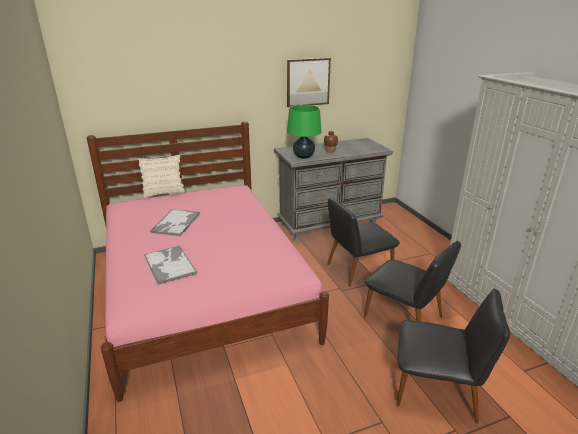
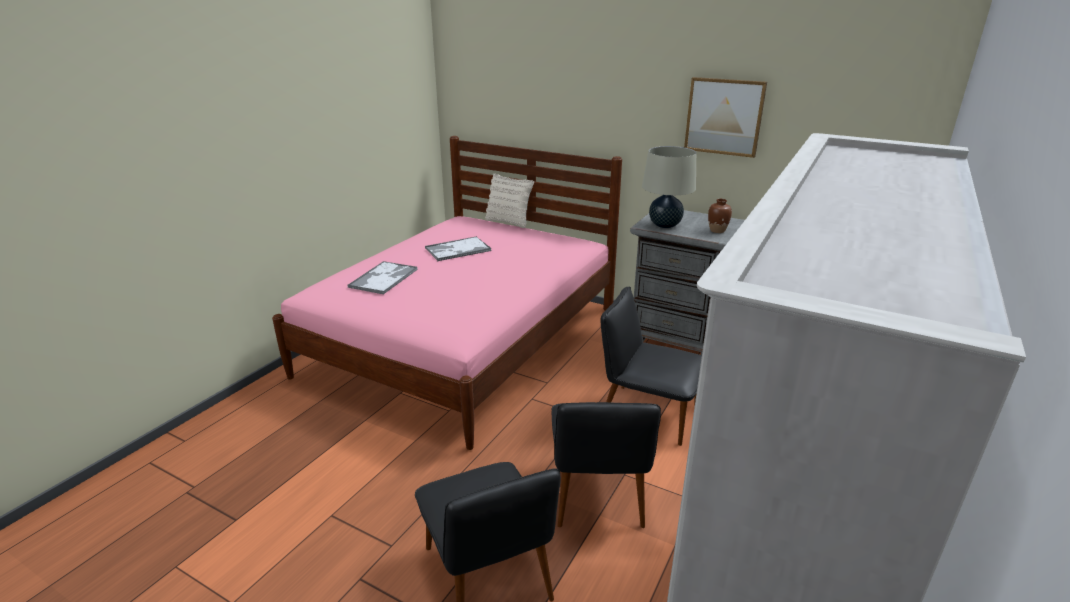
camera: 50 degrees right, 0 degrees up
green table lamp [287,105,322,159] -> beige table lamp [642,146,696,228]

